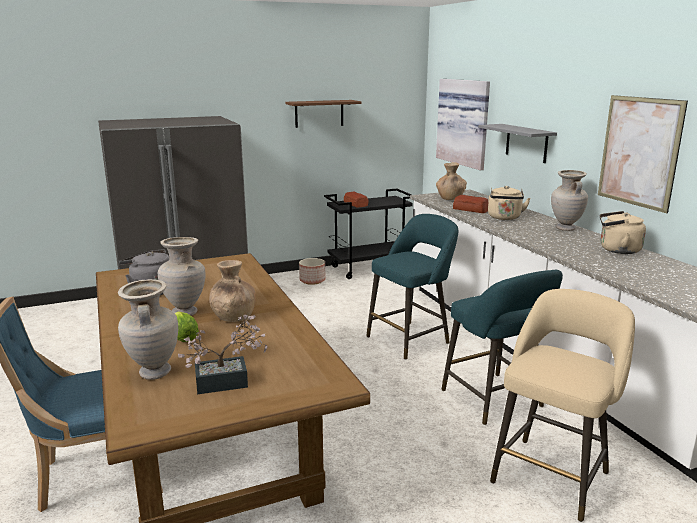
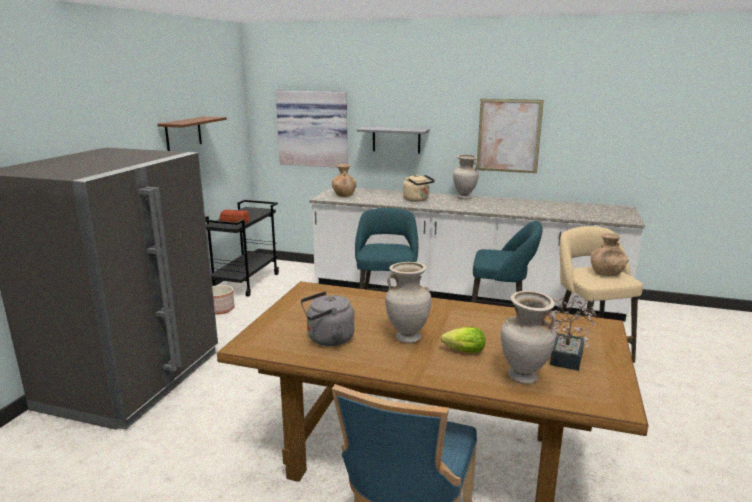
camera: 50 degrees left, 0 degrees up
brown vase [209,260,256,322] -> brown vase moved to [591,233,629,276]
bread [453,195,488,213] -> none
beige kettle [600,211,646,254] -> none

